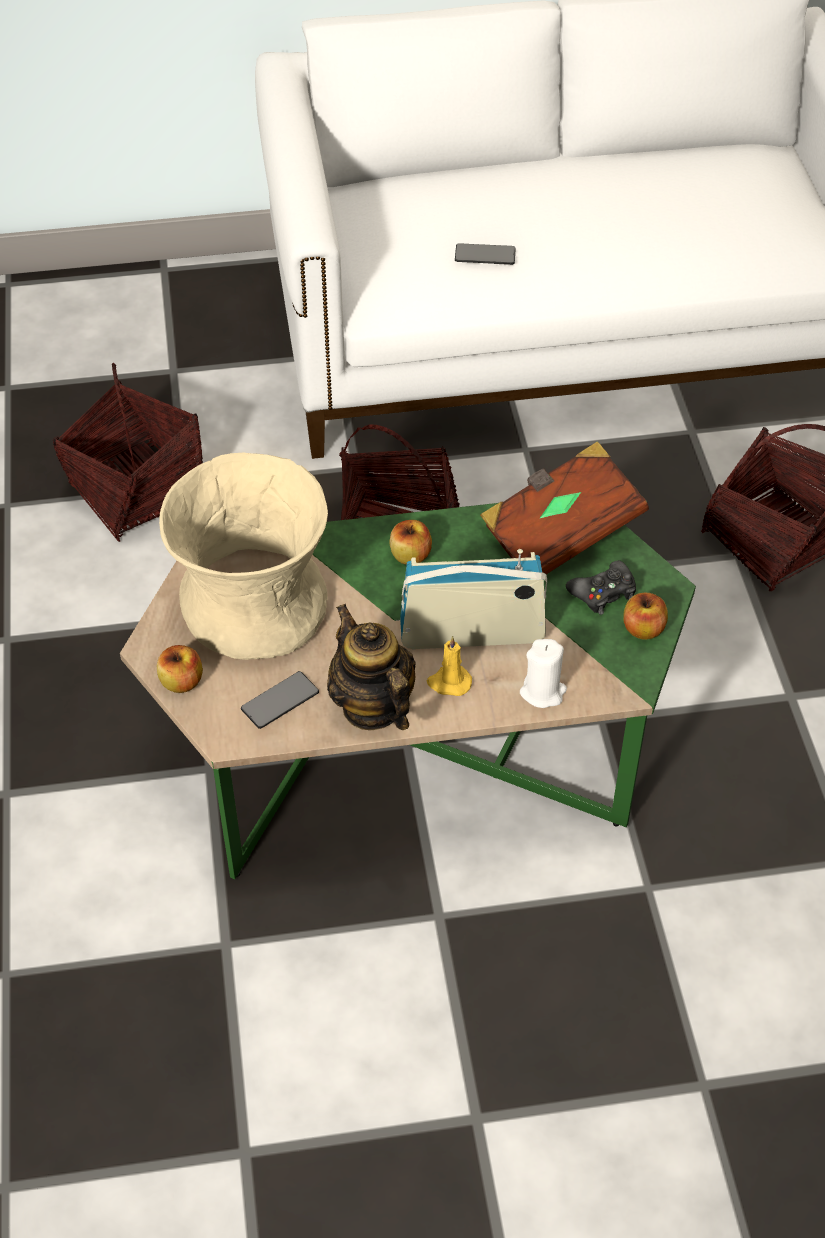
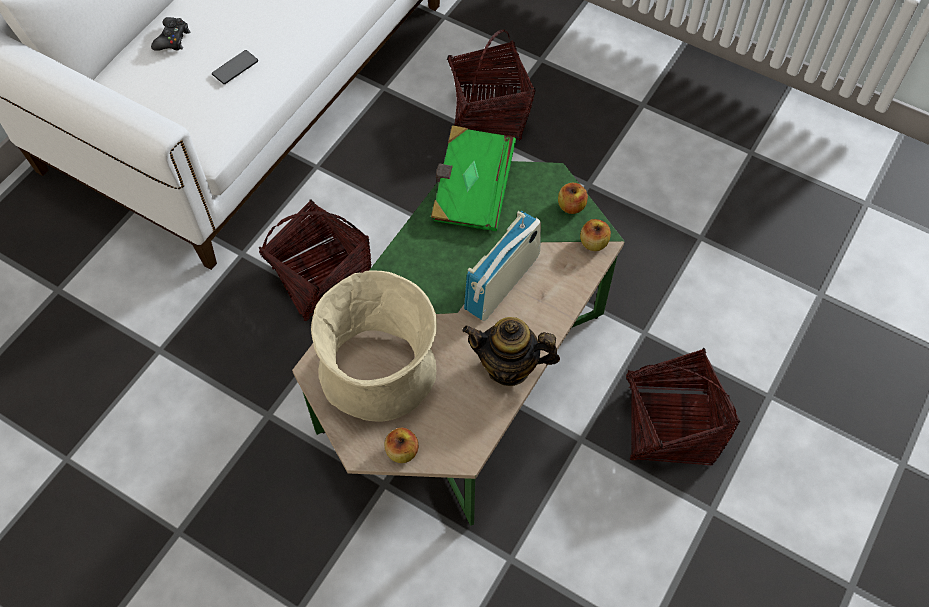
camera: 50 degrees left, 10 degrees up
basket [53,363,203,542] -> basket moved to [626,348,740,466]
phone [241,671,319,729] -> none
apple [390,520,432,565] -> apple moved to [580,219,611,251]
yellow candle [427,636,472,696] -> none
brown book [480,441,649,574] -> green book [431,125,516,231]
white candle [520,639,567,708] -> none
black game controller [566,560,636,615] -> black game controller moved to [151,17,190,51]

